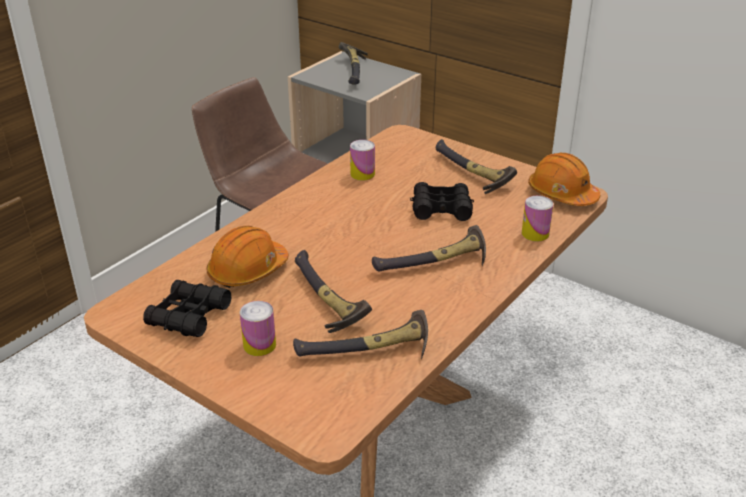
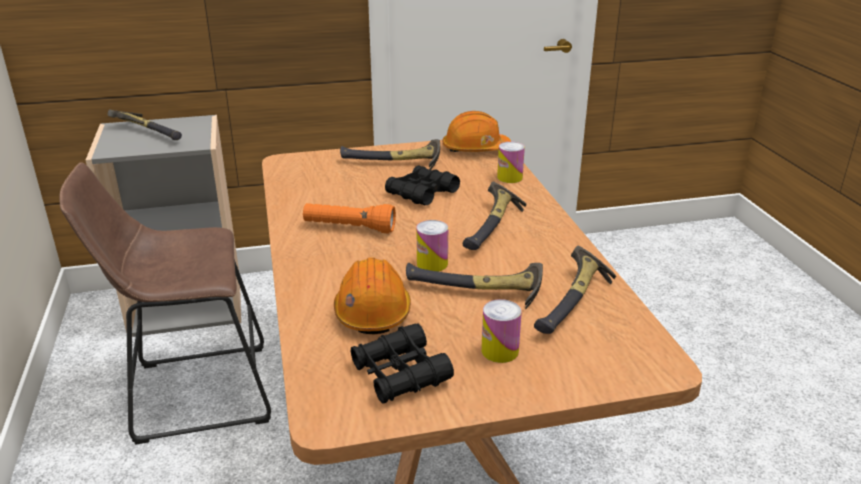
camera: 50 degrees left, 5 degrees down
can [350,140,375,181] -> can moved to [417,220,448,272]
none -> orange flashlight [303,203,396,233]

